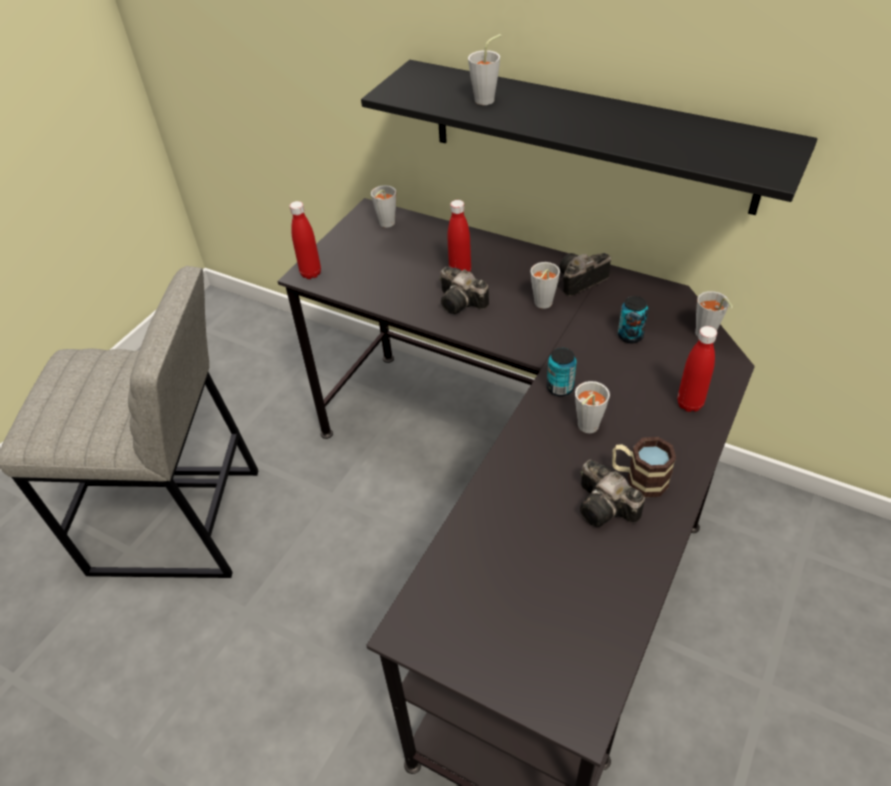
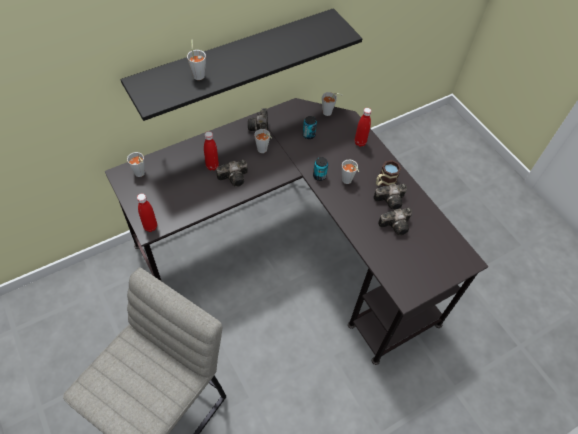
camera: 65 degrees left, 10 degrees up
none -> camera [378,208,412,235]

